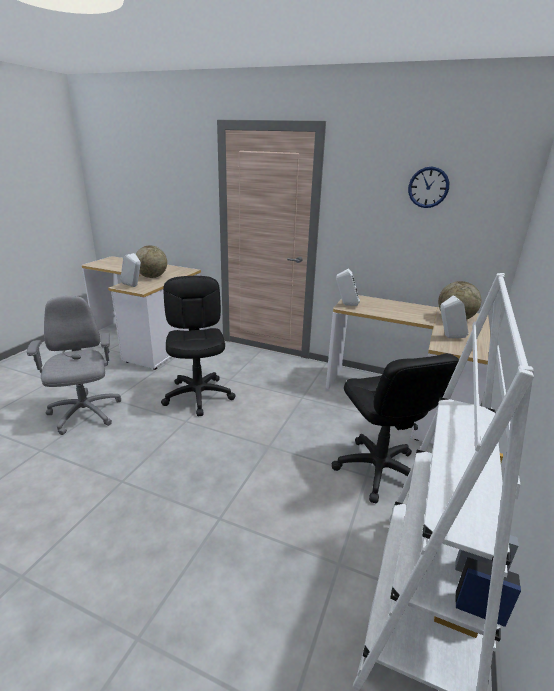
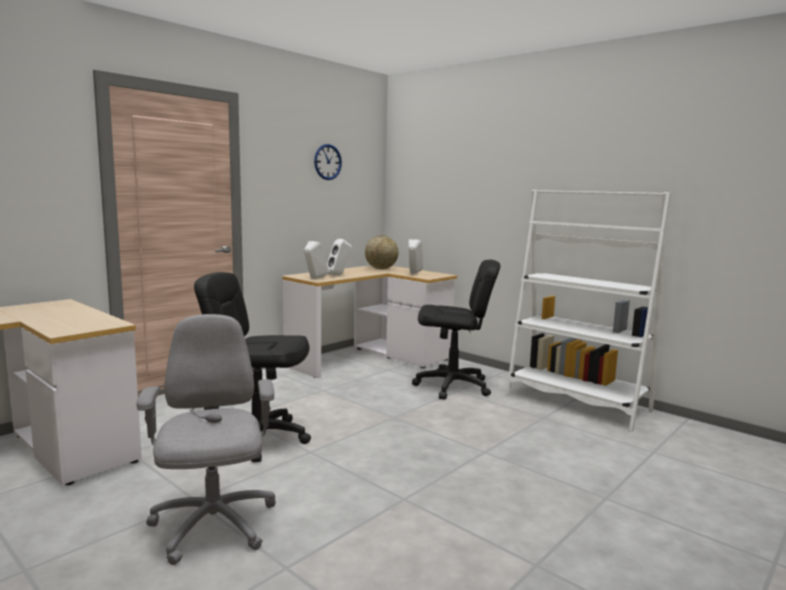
camera: 70 degrees left, 15 degrees down
grey office chair [27,296,121,435] -> grey office chair turned 75 degrees clockwise [137,314,276,565]
white speaker [120,253,141,287] -> white speaker moved to [327,239,351,276]
globe [136,246,167,278] -> none

